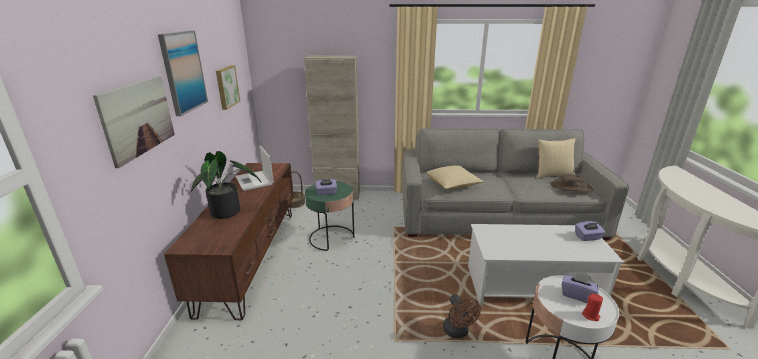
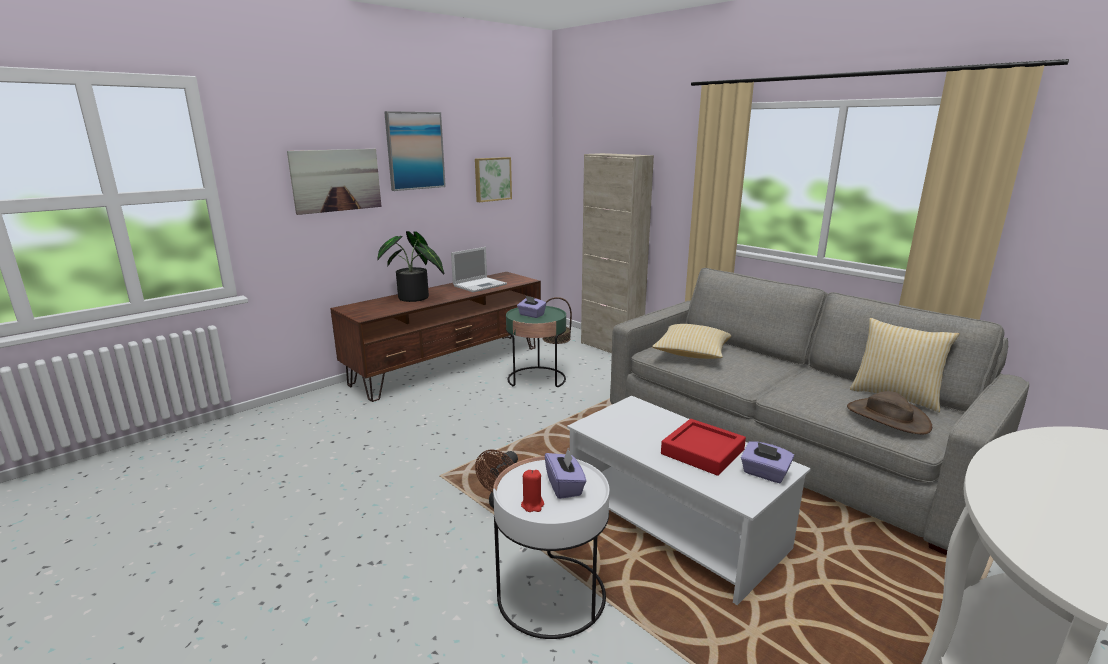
camera: 45 degrees right, 5 degrees down
laptop [235,146,274,191] -> laptop turned 150 degrees counterclockwise [451,247,507,292]
none -> red tray [661,419,746,476]

